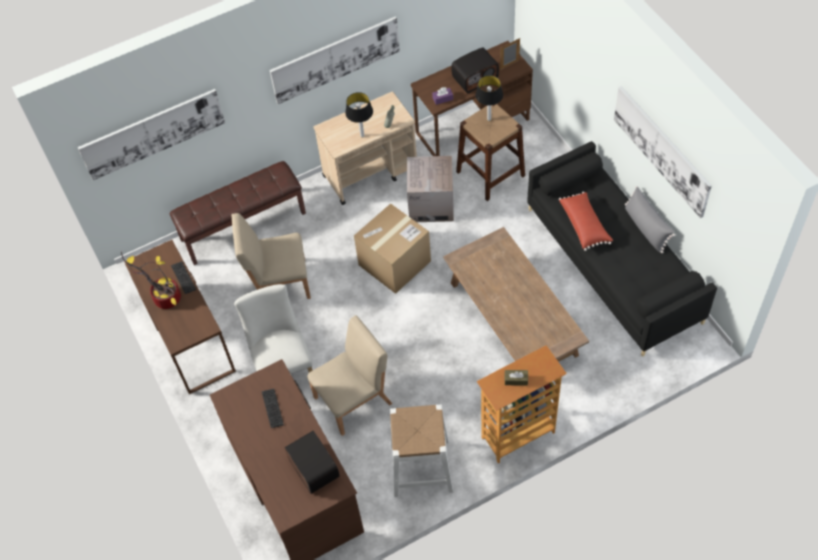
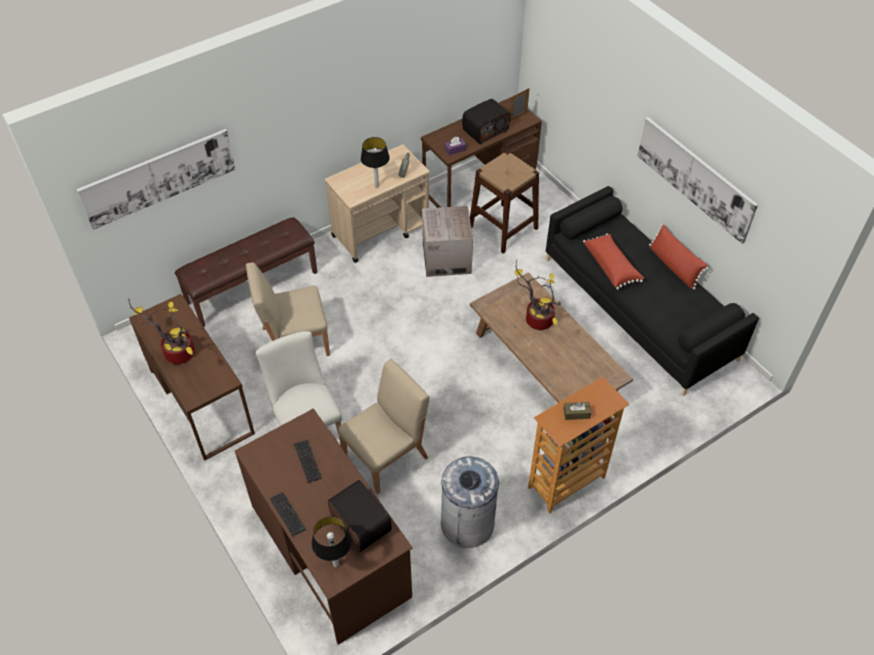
camera: 10 degrees left, 5 degrees down
keyboard [171,261,196,294] -> keyboard moved to [269,492,306,536]
picture [269,16,400,104] -> none
cardboard box [354,203,431,294] -> none
white stool [390,405,453,497] -> grey trash can [441,457,499,548]
table lamp [475,75,503,121] -> table lamp moved to [312,516,352,568]
grey pillow [625,186,675,253] -> red pillow [649,224,709,290]
none -> potted plant [515,260,561,330]

